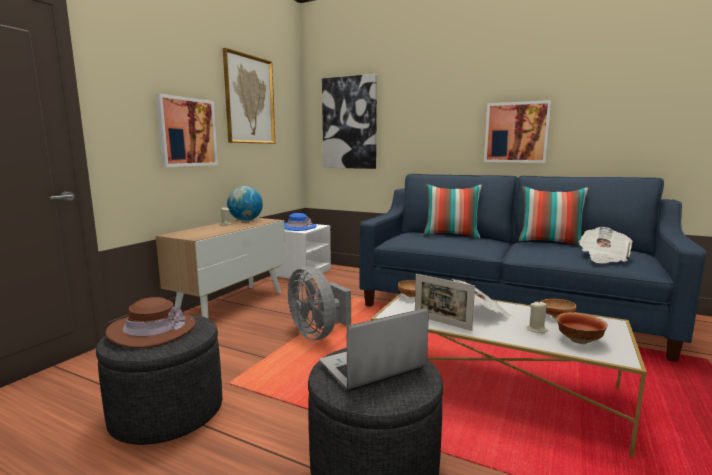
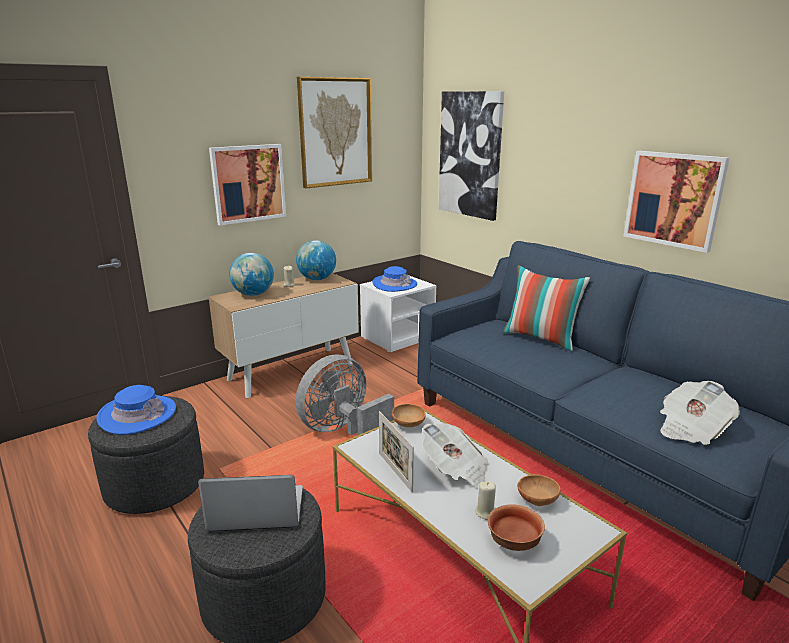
camera: 25 degrees right, 10 degrees up
brown hat [105,297,196,348] -> blue hat [96,385,176,435]
grey fan [288,267,351,340] -> grey fan turned 60 degrees clockwise [296,354,394,435]
pillow [519,186,588,247] -> none
none -> globe [229,253,274,296]

